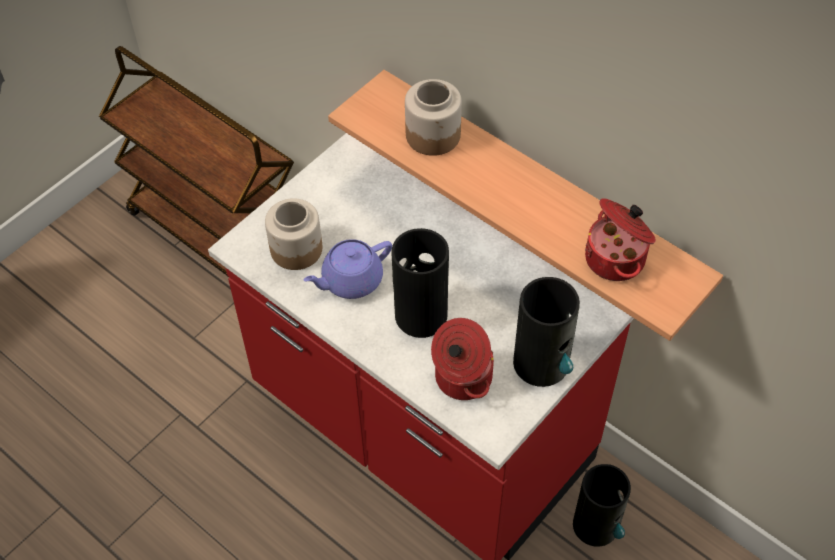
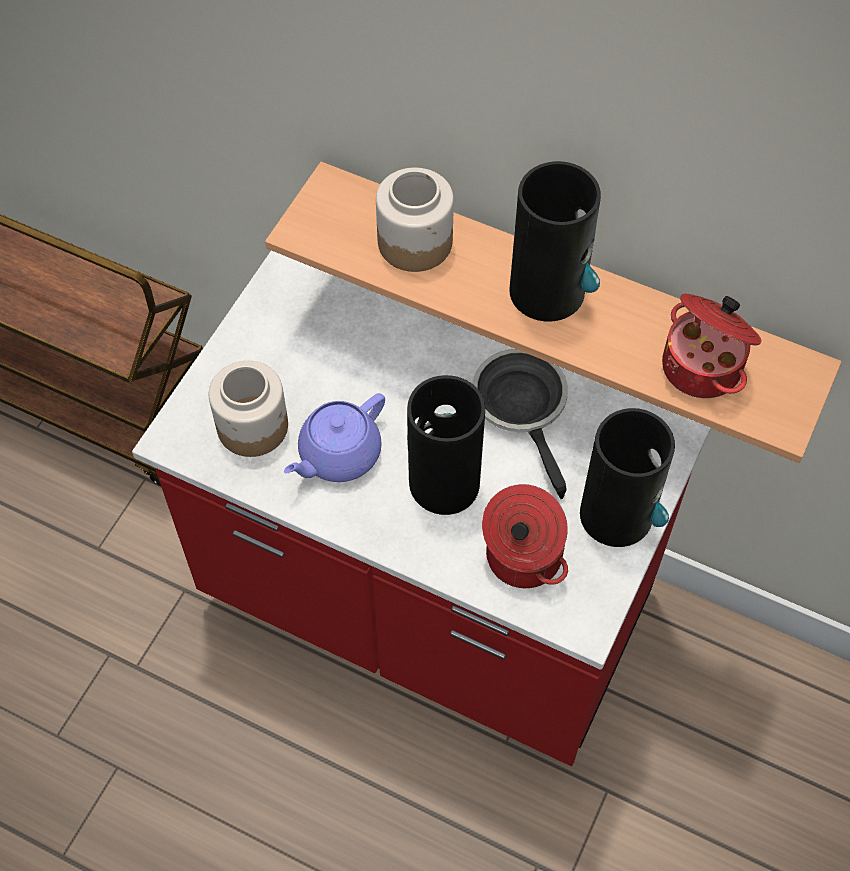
camera: 15 degrees left, 5 degrees up
vase [573,464,631,546] -> vase moved to [509,161,601,322]
none -> frying pan [472,349,568,499]

